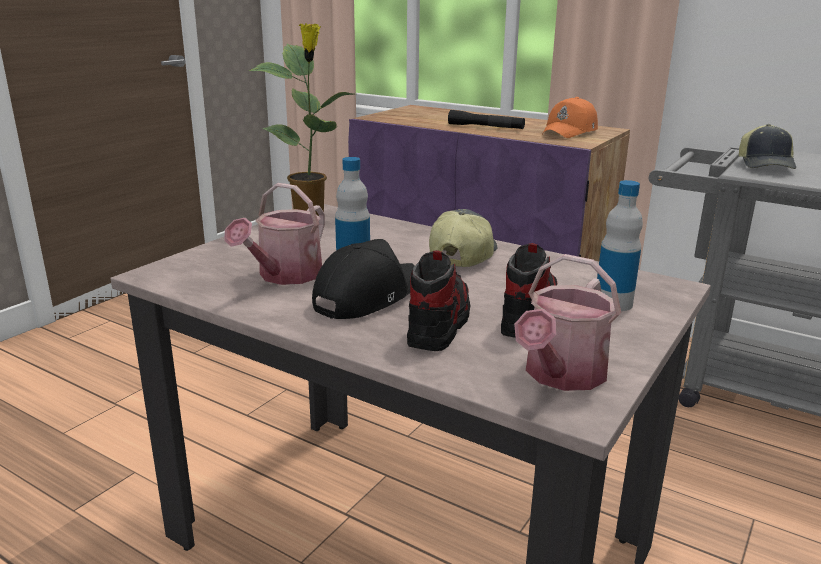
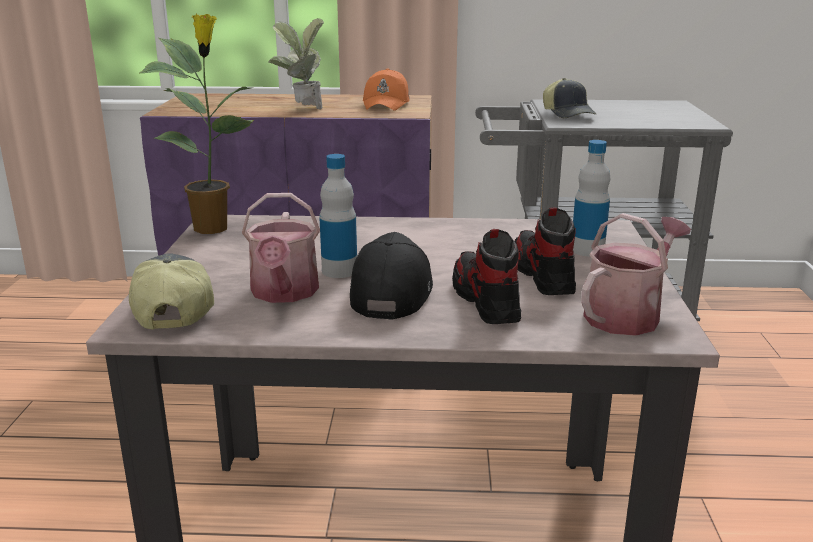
camera: 30 degrees left, 0 degrees up
cap [429,209,498,267] -> cap moved to [129,253,214,330]
black flashlight [448,110,525,129] -> potted plant [268,18,324,109]
watering can [514,254,621,391] -> watering can turned 135 degrees counterclockwise [581,213,691,336]

